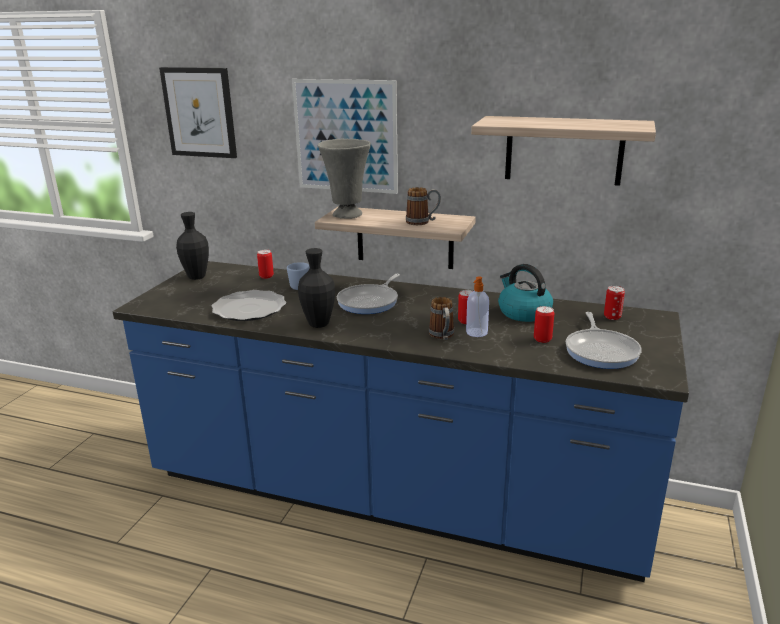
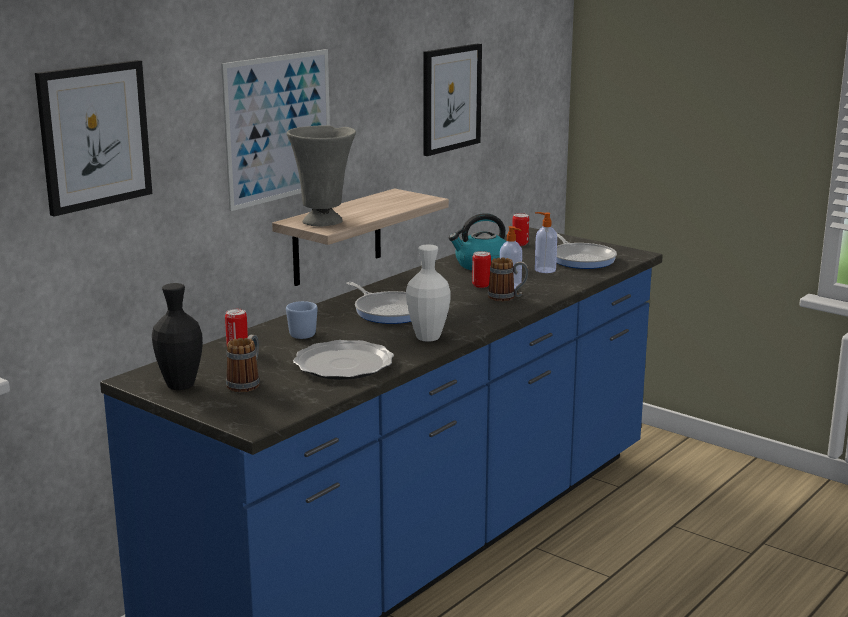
camera: 70 degrees left, 5 degrees down
black vase [298,248,335,328] -> white vase [406,244,451,342]
mug [406,187,441,225] -> mug moved to [226,335,260,392]
shelf [471,116,656,186] -> picture [423,43,482,156]
can [534,306,554,343] -> soap dispenser [535,212,557,273]
frying pan [566,312,642,369] -> frying pan turned 45 degrees clockwise [556,233,617,269]

